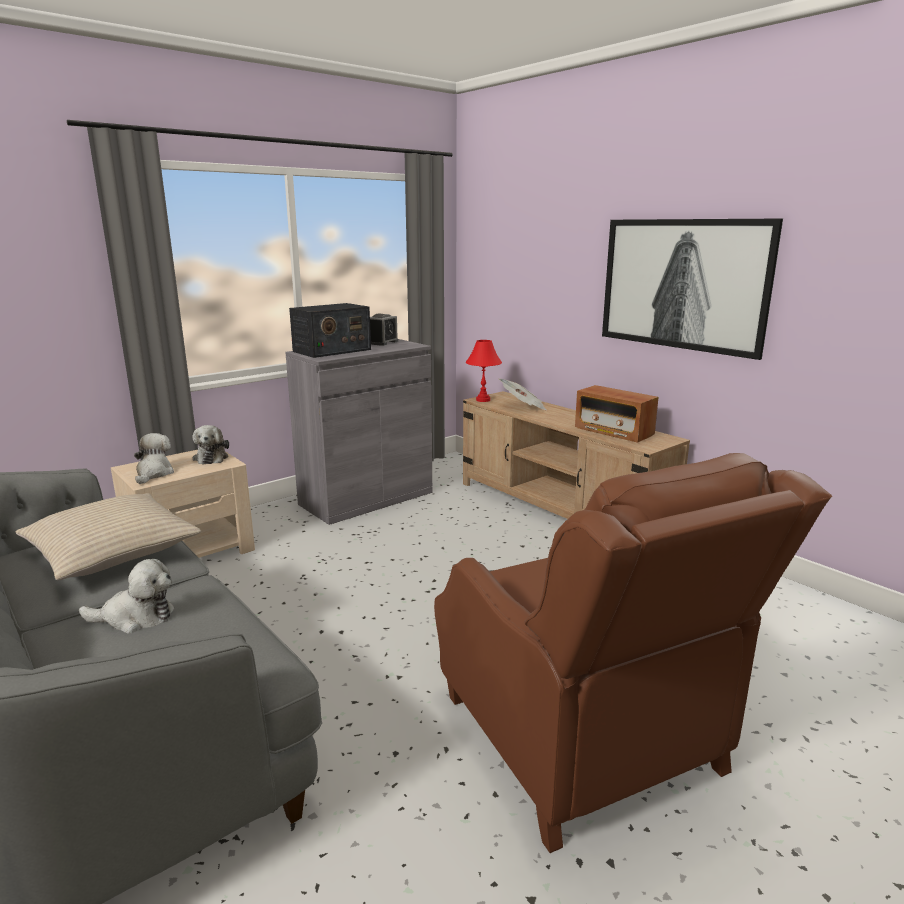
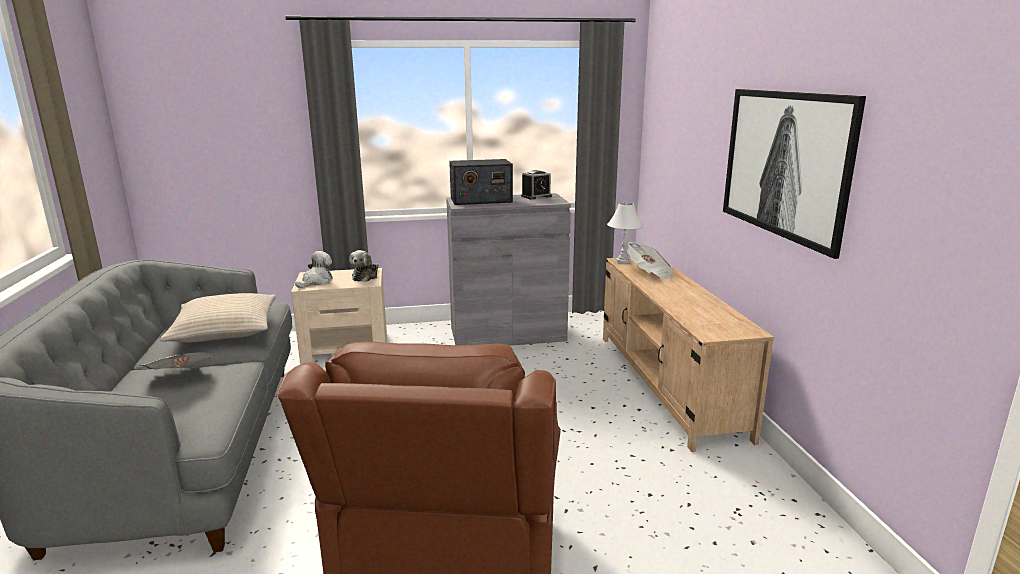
camera: 30 degrees right, 0 degrees up
plush toy [79,559,174,634] -> newspaper [139,352,215,370]
red table lamp [466,340,502,402] -> white table lamp [607,202,644,264]
radio [575,385,658,443] -> none

